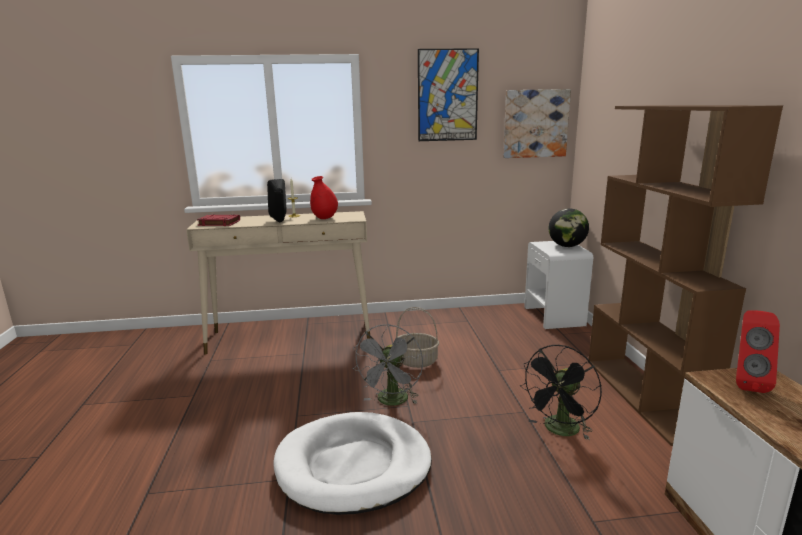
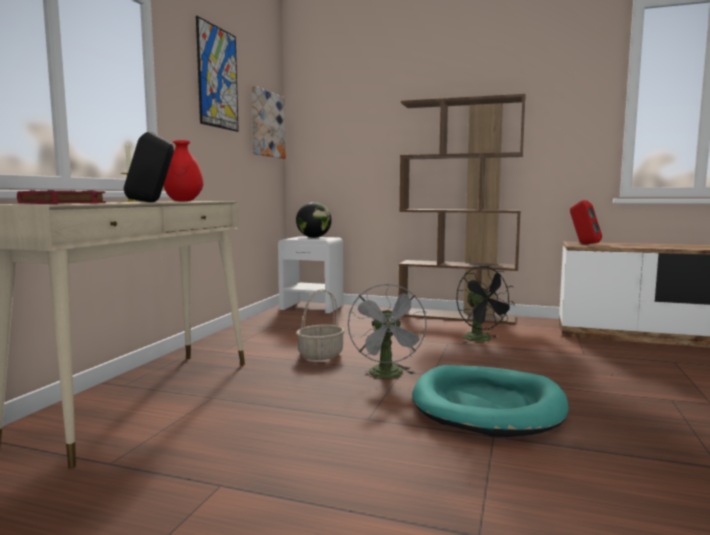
camera: 65 degrees left, 10 degrees down
white dog bed [274,412,432,515] -> turquoise dog bed [412,365,569,437]
grey fan [352,324,423,406] -> grey fan turned 45 degrees clockwise [348,284,427,378]

